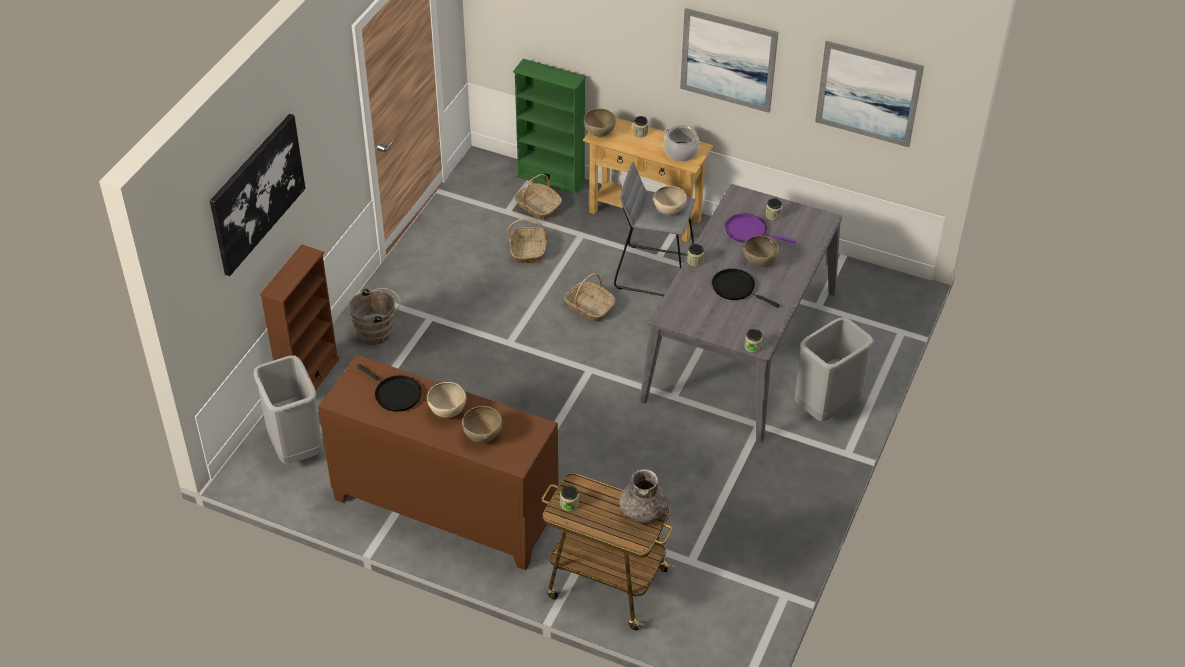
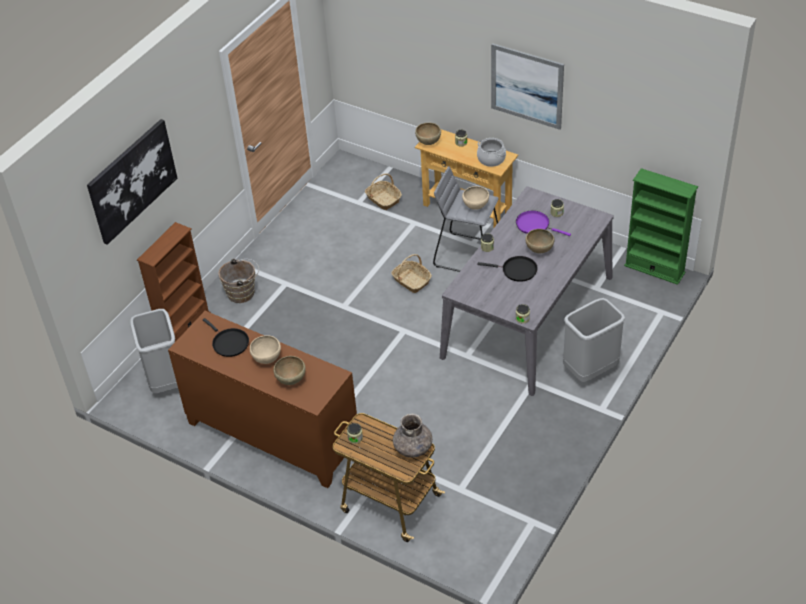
camera: 10 degrees right, 0 degrees up
basket [507,219,547,263] -> none
green bookcase [513,59,586,195] -> green bookcase moved to [624,168,698,285]
black frying pan [712,269,780,308] -> black frying pan turned 150 degrees clockwise [477,256,538,282]
picture [815,41,924,147] -> none

